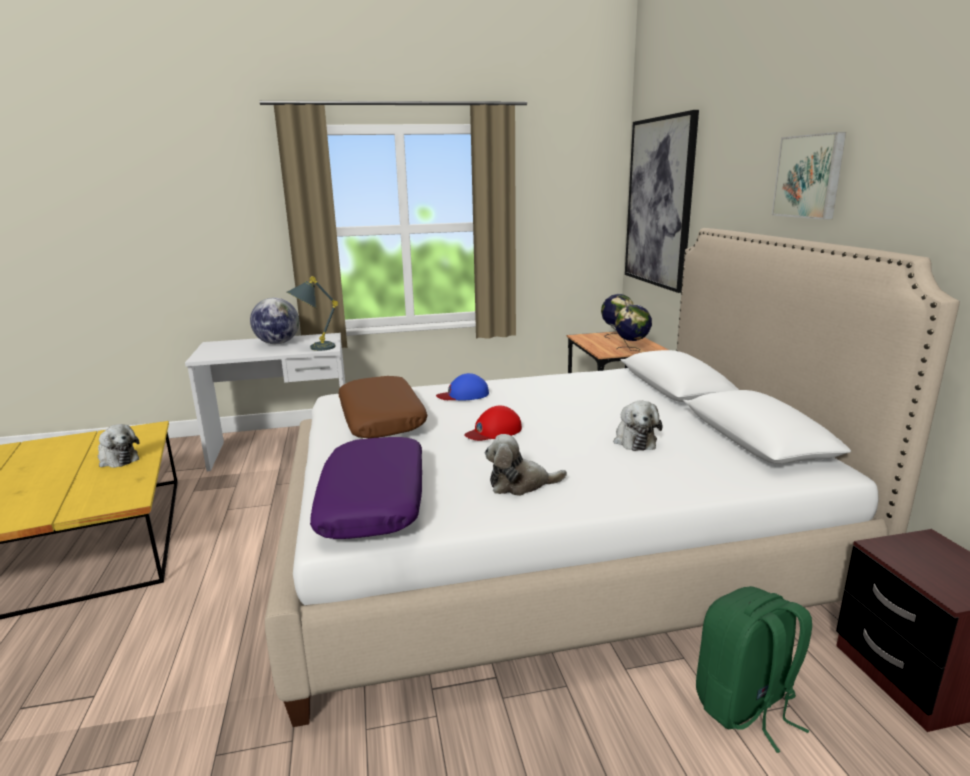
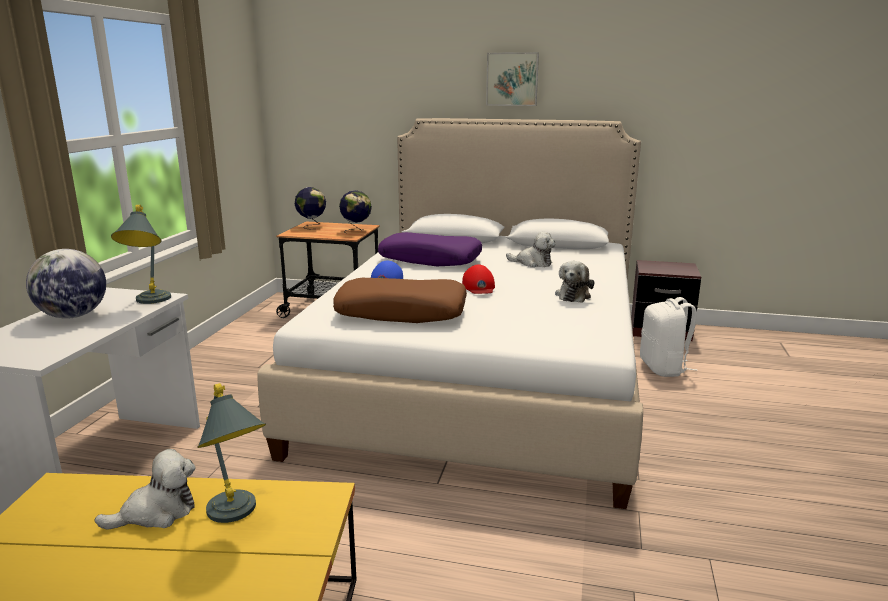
camera: 65 degrees left, 0 degrees up
purple pillow [310,437,422,539] -> purple pillow moved to [378,232,482,266]
picture [625,110,699,293] -> none
green backpack [696,586,812,753] -> white backpack [640,297,698,377]
none -> grey table lamp [197,383,266,523]

